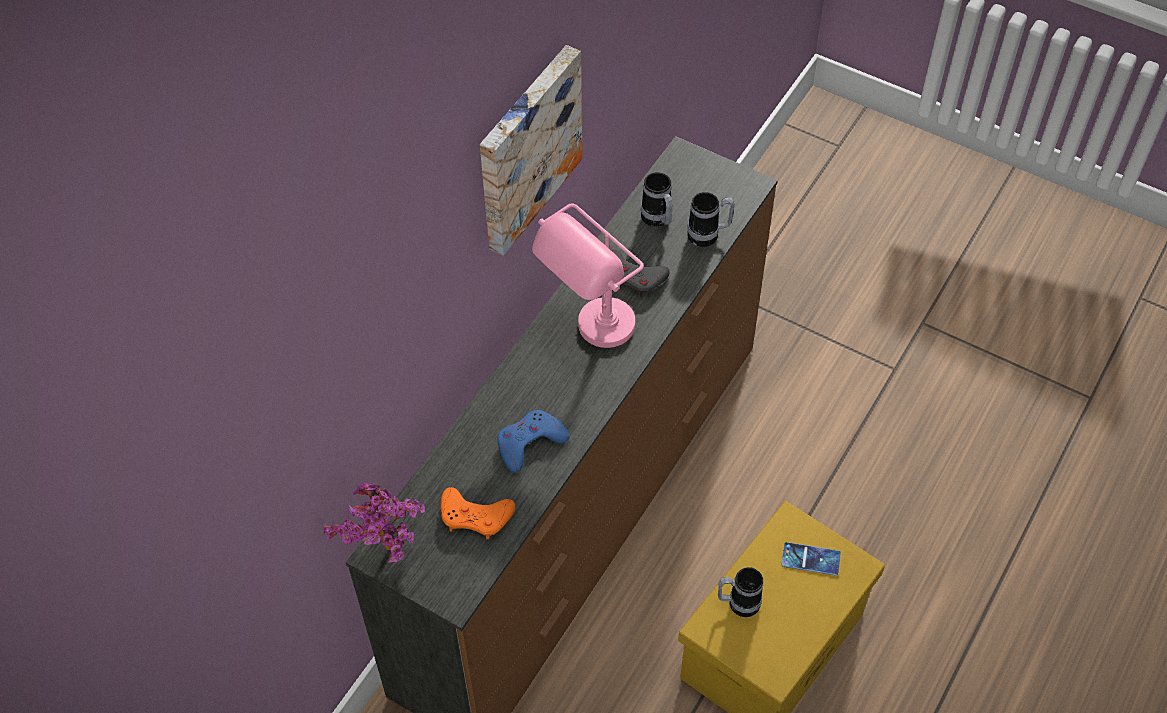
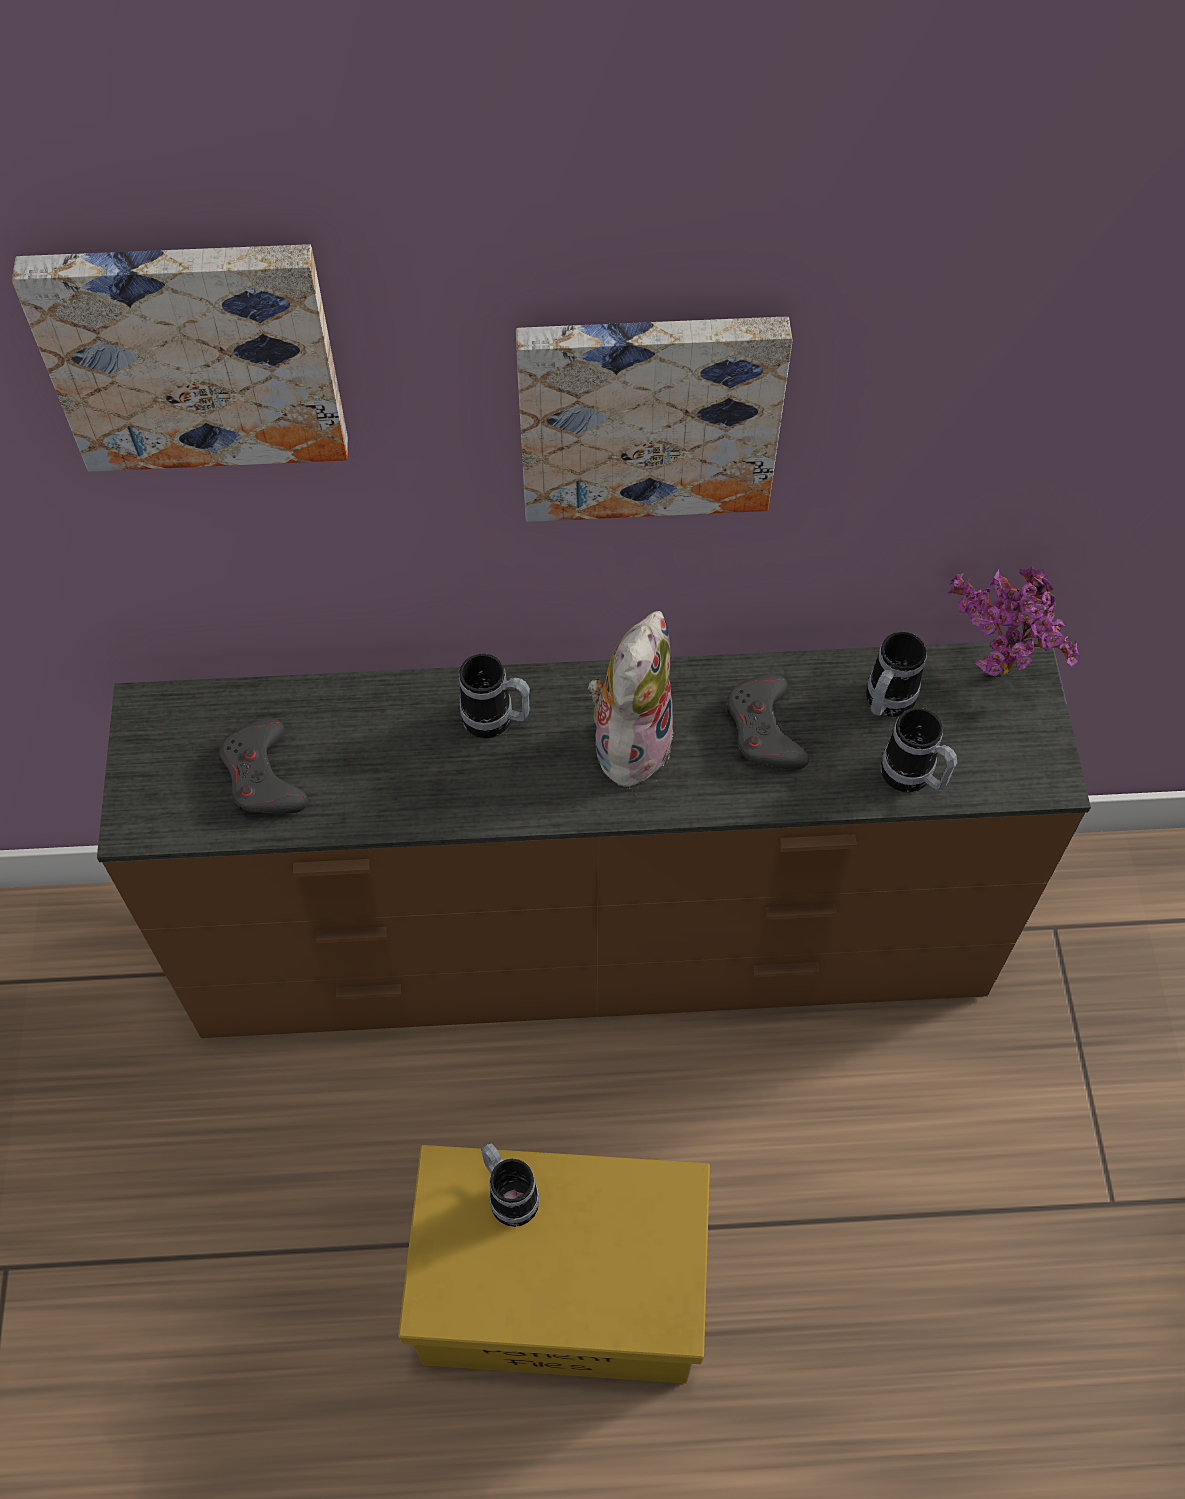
camera: 55 degrees right, 5 degrees up
potted plant [324,481,425,563] -> potted plant moved to [947,566,1080,677]
orange game controller [441,487,515,539] -> grey game controller [219,718,308,814]
blue game controller [497,410,569,473] -> none
pink table lamp [532,204,644,348] -> plush toy [588,611,674,788]
phone [781,542,841,575] -> none
none -> picture [12,244,348,472]
none -> mug [459,654,530,738]

